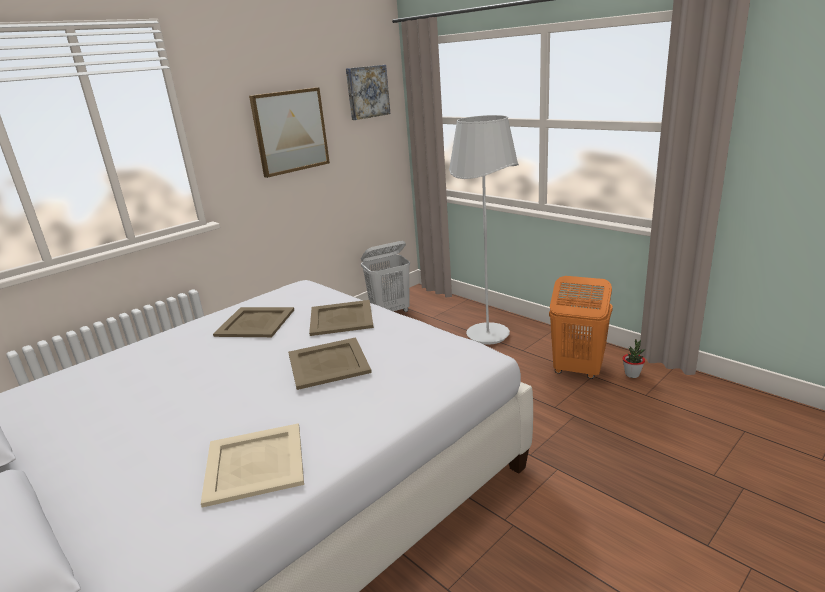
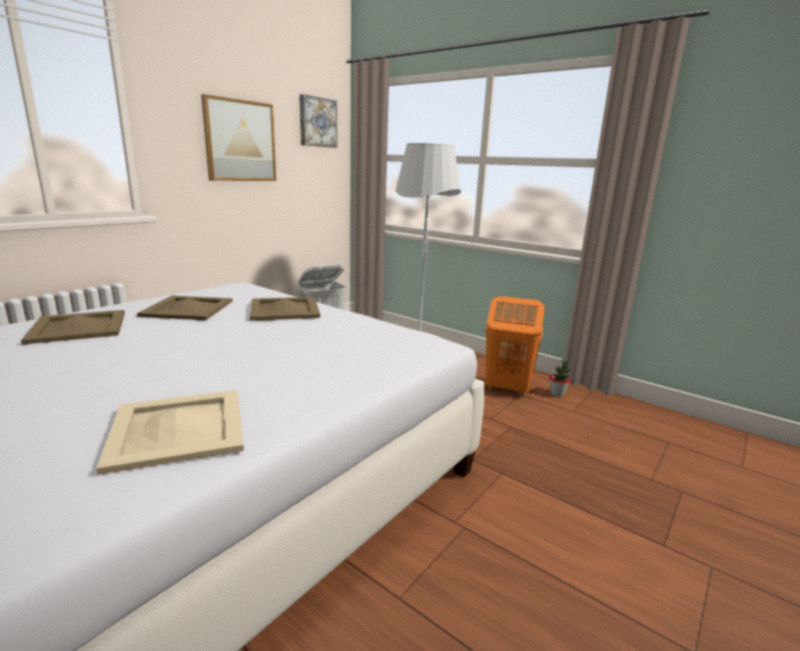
camera: 10 degrees left, 5 degrees down
beige tray [288,337,372,390] -> beige tray moved to [21,310,125,345]

